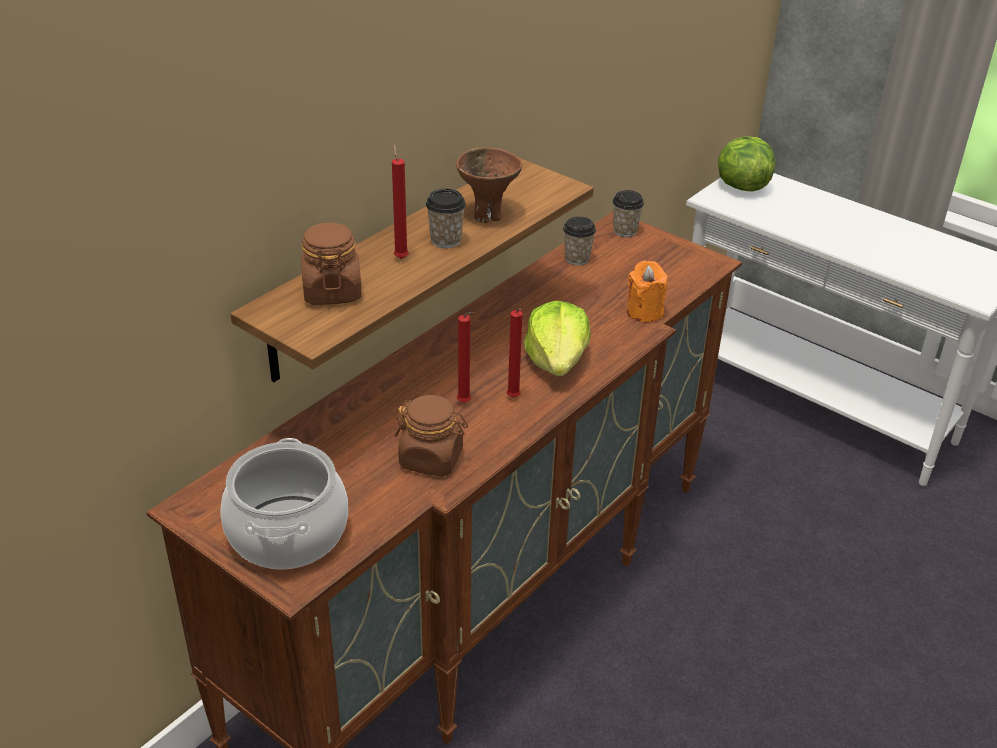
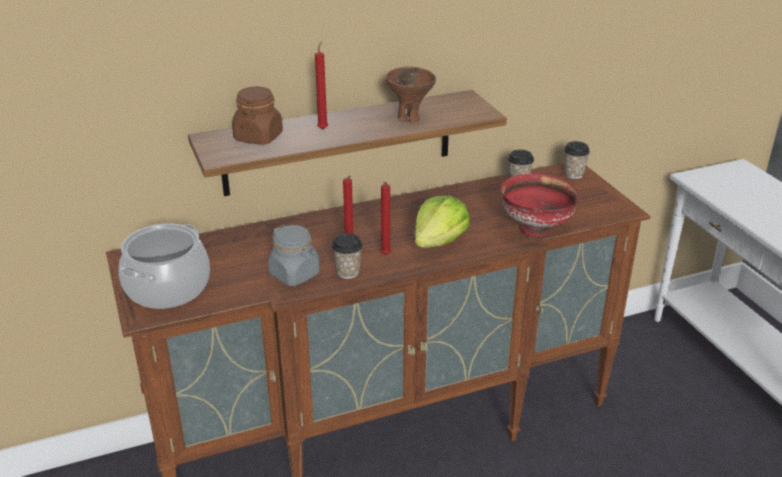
camera: 30 degrees right, 5 degrees down
brown jar [395,395,468,476] -> grey jar [268,225,320,286]
cup [426,189,466,248] -> cup moved to [332,233,362,279]
orange candle [627,260,667,322] -> red bowl [500,174,581,237]
lettuce [718,136,775,192] -> none

